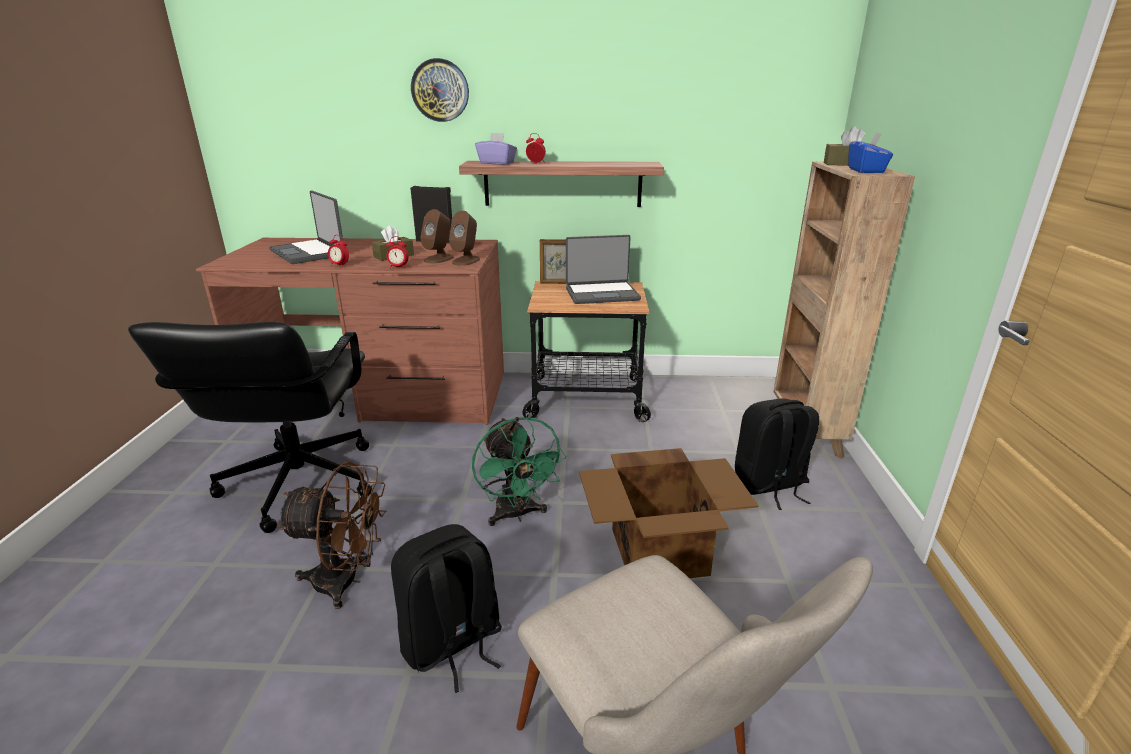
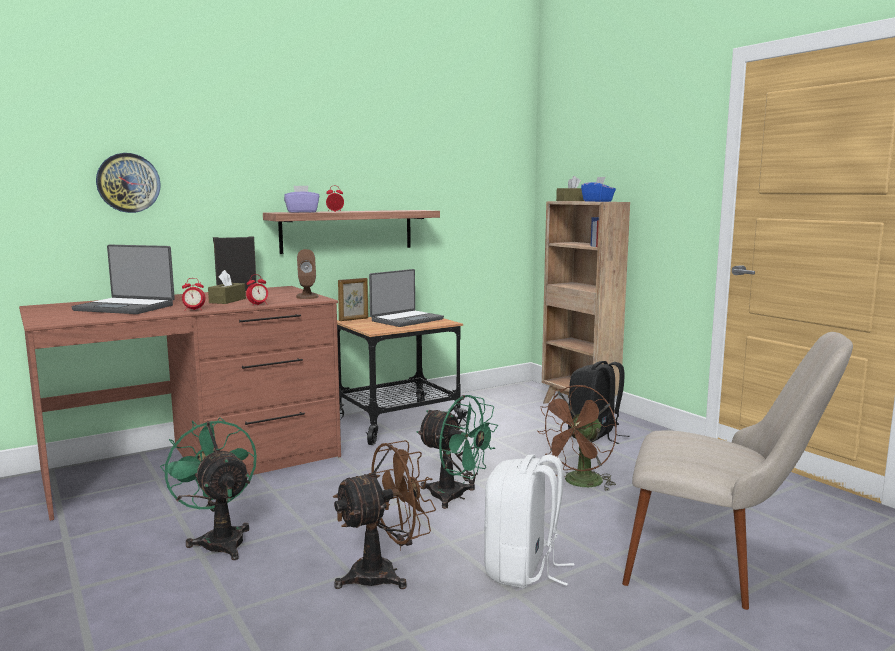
camera: 35 degrees left, 15 degrees down
black office chair [128,322,372,533] -> green fan [160,417,257,560]
black backpack [391,524,502,693] -> white backpack [484,454,574,589]
wall clock [411,58,469,122] -> wall clock moved to [96,153,160,213]
brown speaker [420,209,454,263] -> none
cardboard box [579,448,758,578] -> brown fan [538,385,617,492]

